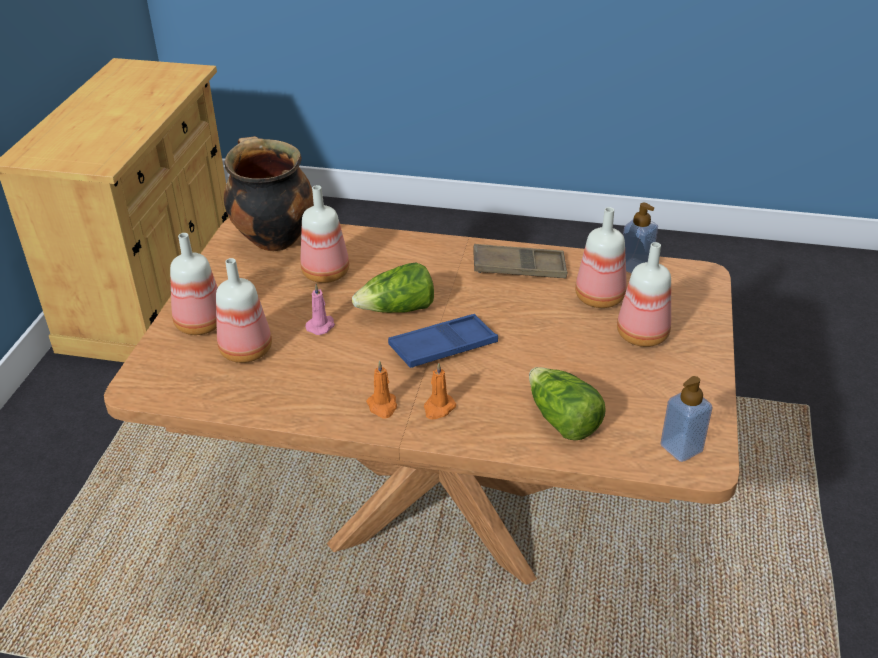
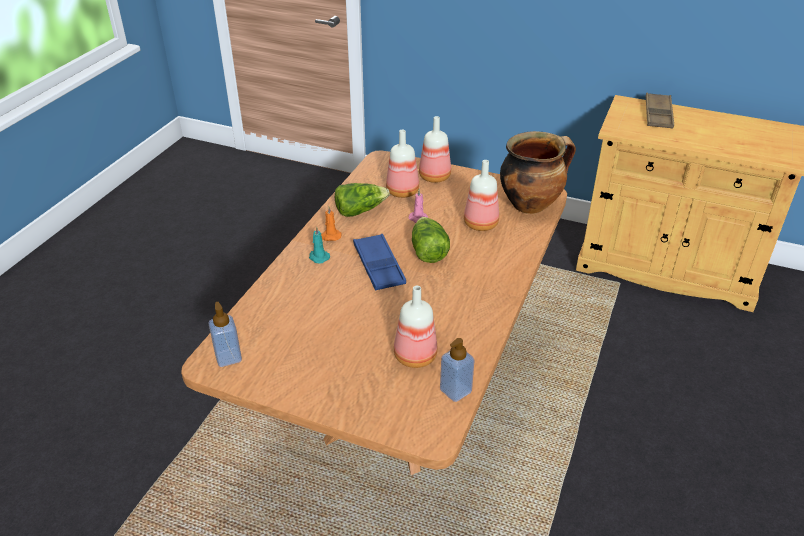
camera: 100 degrees right, 0 degrees up
orange candle [424,363,456,420] -> turquoise candle [309,226,330,264]
brown tray [473,244,567,278] -> brown tray moved to [646,93,674,129]
lettuce [529,367,606,440] -> lettuce moved to [335,183,390,217]
bottle [617,242,671,347] -> none

